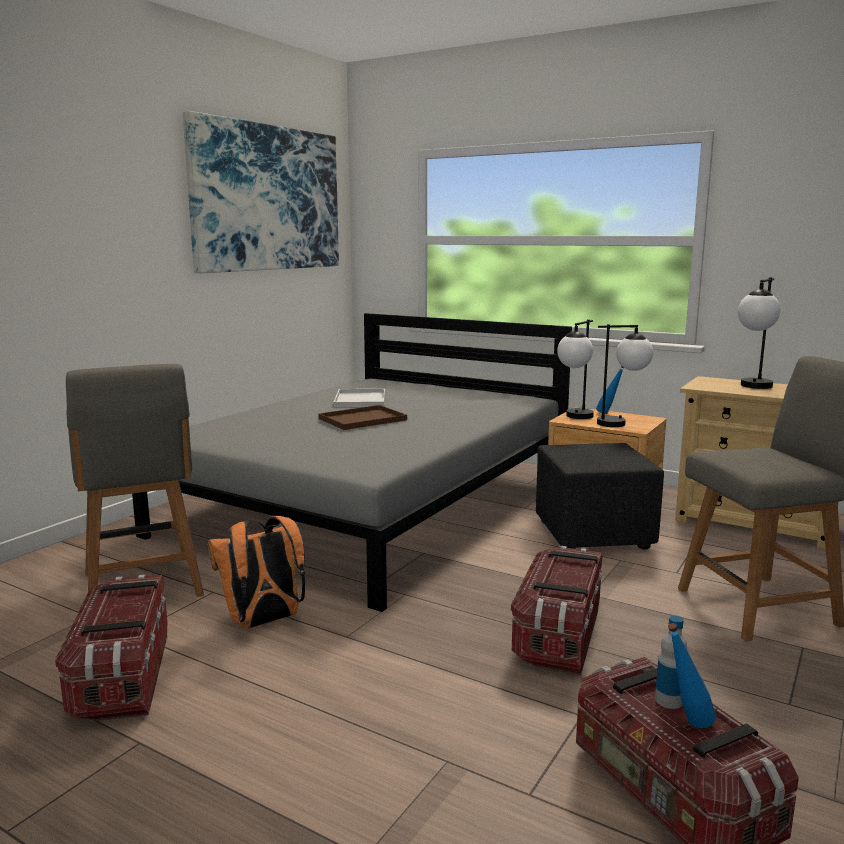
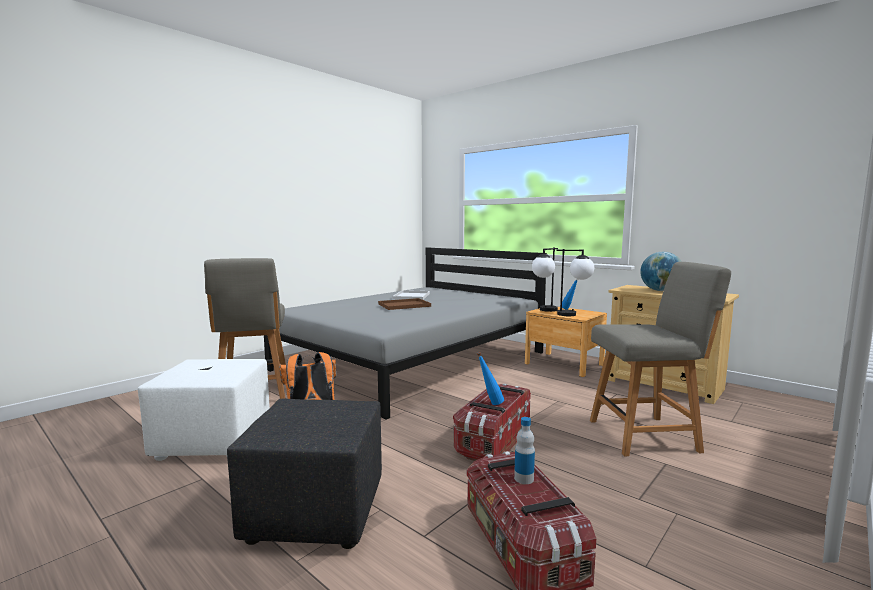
camera: 10 degrees right, 5 degrees down
storage box [55,575,167,722] -> white ottoman [138,359,270,461]
picture [183,111,339,273] -> none
black ottoman [536,443,664,550] -> black ottoman moved to [227,399,382,549]
blue bottle [668,623,716,728] -> blue bottle moved to [477,352,504,405]
table lamp [738,277,781,389] -> globe [640,252,682,291]

